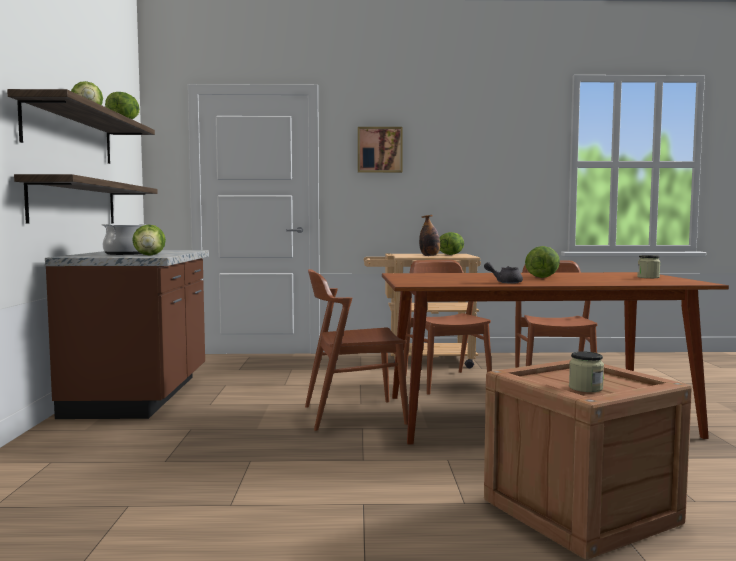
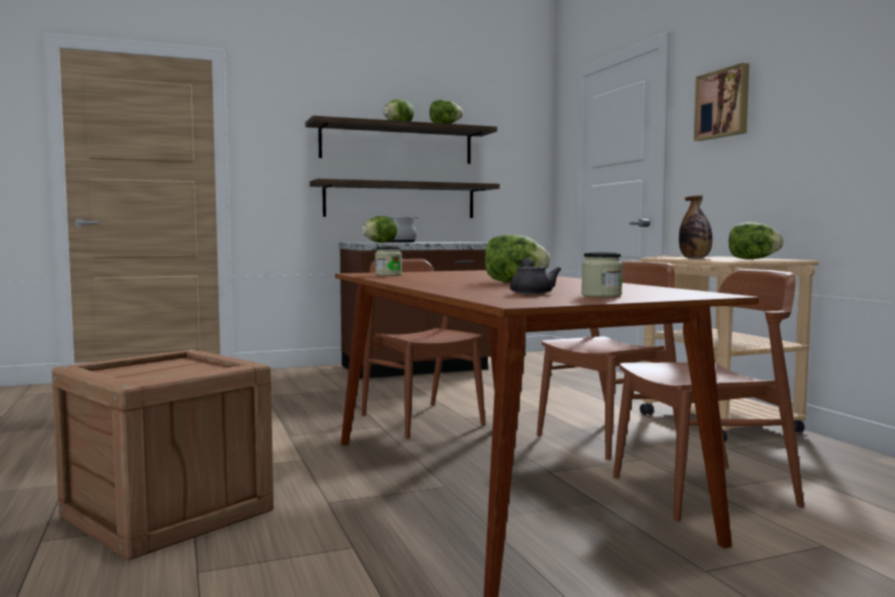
camera: 70 degrees right, 0 degrees up
grey teapot [484,262,523,284] -> grey teapot moved to [510,258,561,294]
jar [569,351,604,392] -> jar moved to [375,246,402,276]

